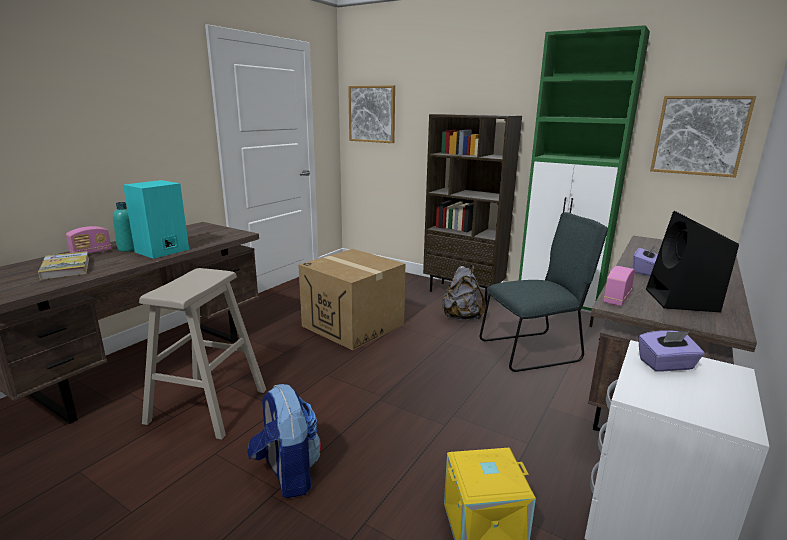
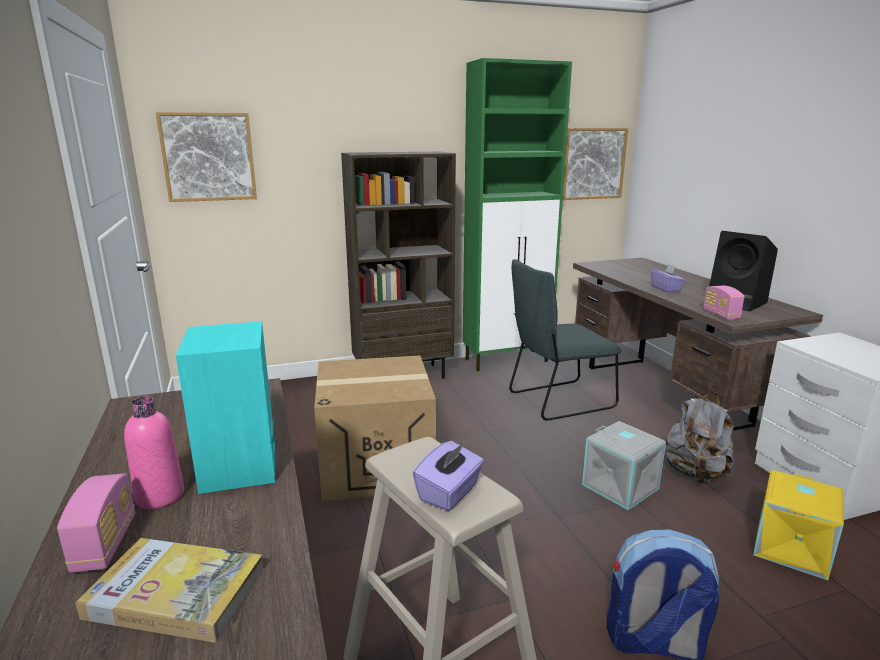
camera: 50 degrees left, 0 degrees up
turquoise bottle [113,202,134,252] -> pink bottle [124,397,184,509]
grey backpack [442,265,486,320] -> grey backpack moved to [665,392,734,484]
grey chair [479,212,608,372] -> grey chair turned 135 degrees counterclockwise [509,259,621,421]
purple tissue box [638,330,704,372] -> purple tissue box moved to [413,441,484,511]
none -> grey storage box [582,421,666,510]

